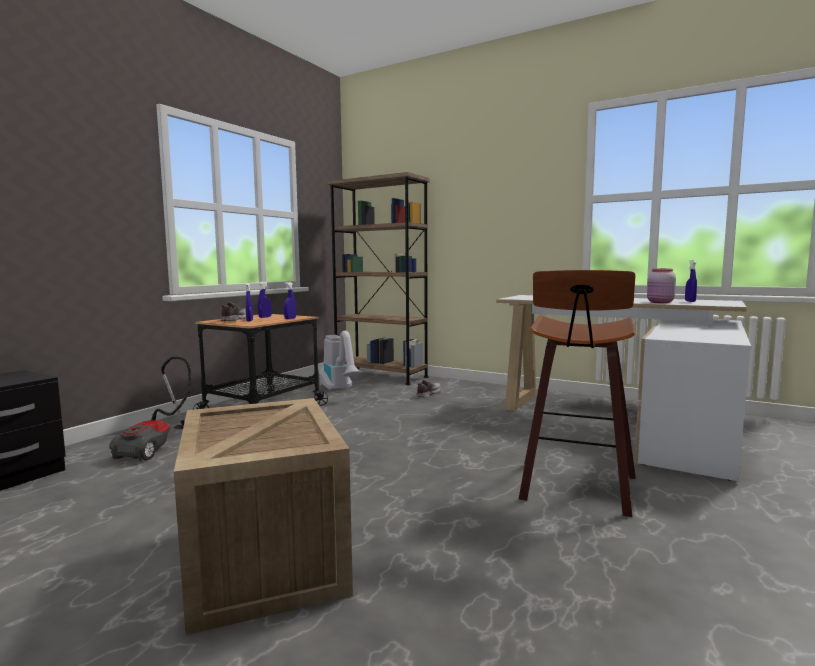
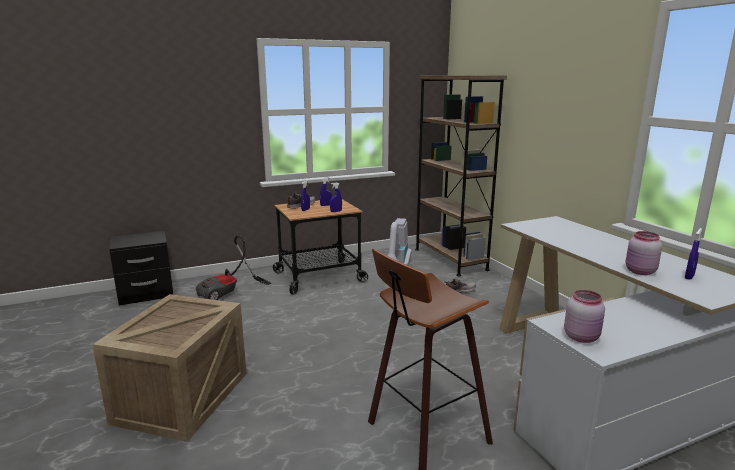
camera: 35 degrees right, 10 degrees up
none -> pink jar [564,290,605,343]

